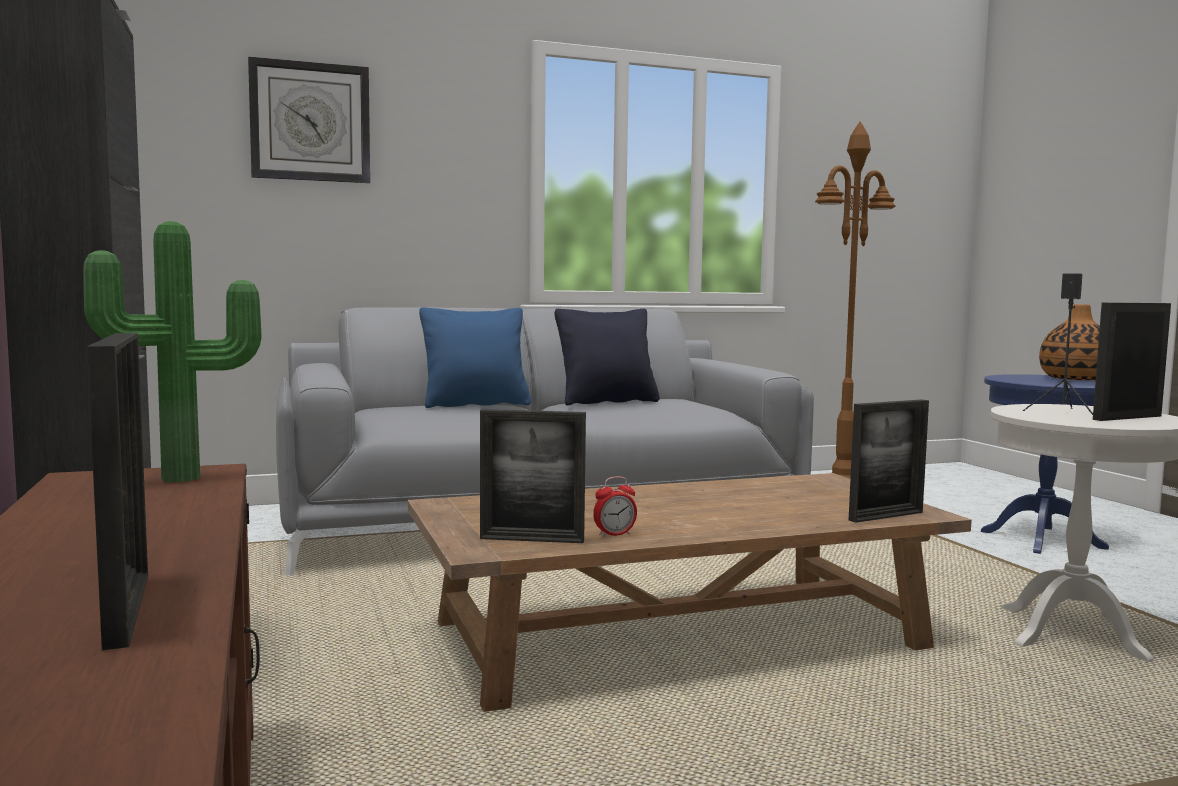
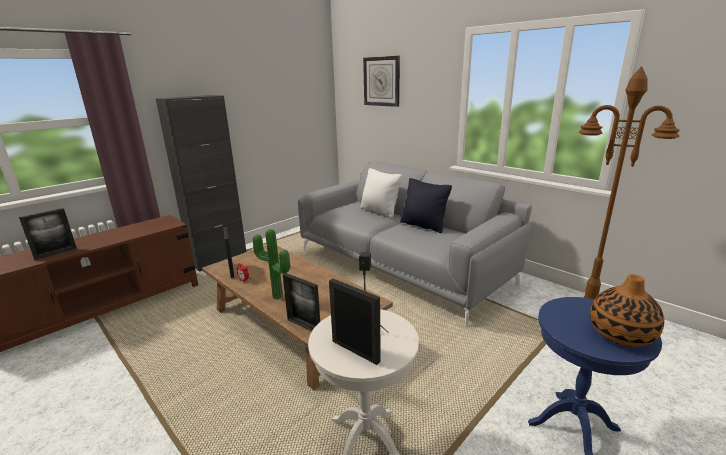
camera: 65 degrees right, 15 degrees up
potted plant [83,221,262,482] -> potted plant moved to [253,229,290,299]
blue pillow [419,307,531,408] -> white pillow [360,168,402,217]

